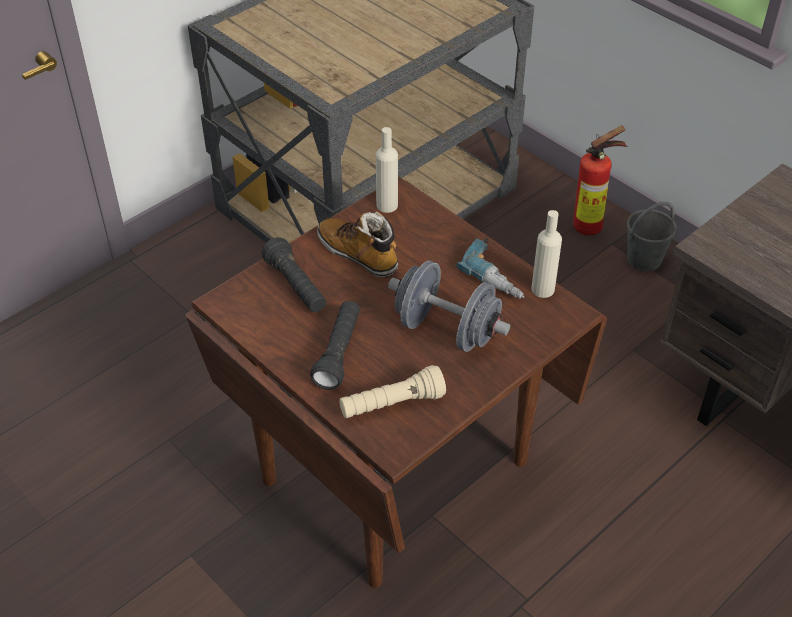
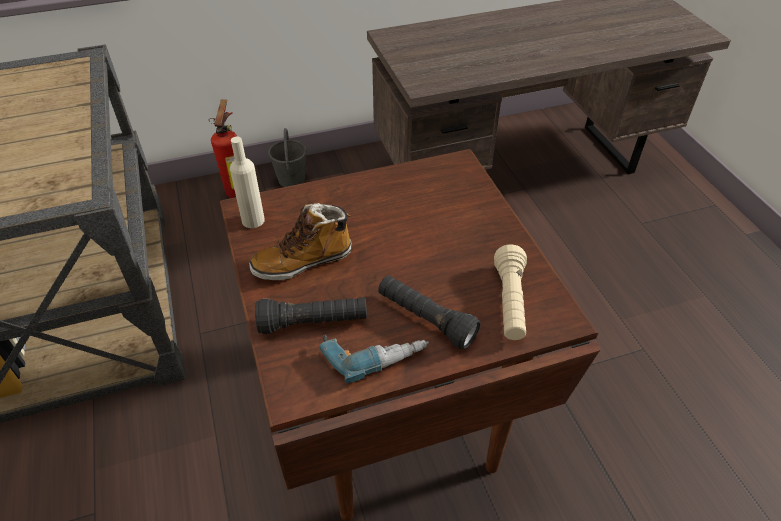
camera: 65 degrees left, 0 degrees up
grey dumbbell [388,261,510,352] -> none
power drill [457,238,525,299] -> power drill moved to [319,335,429,383]
beige bottle [531,210,562,298] -> none

